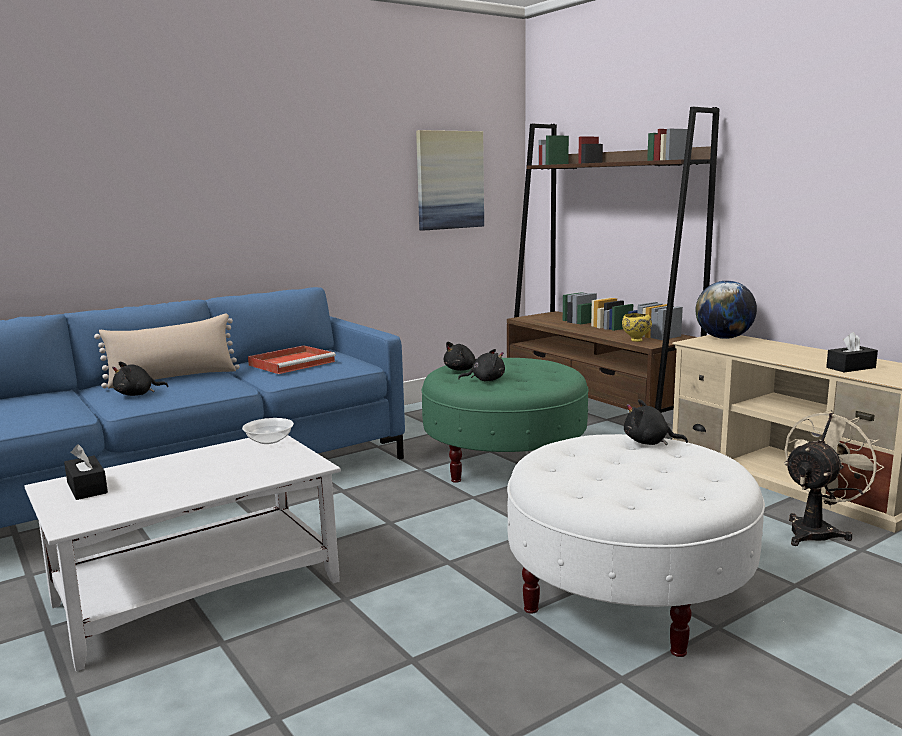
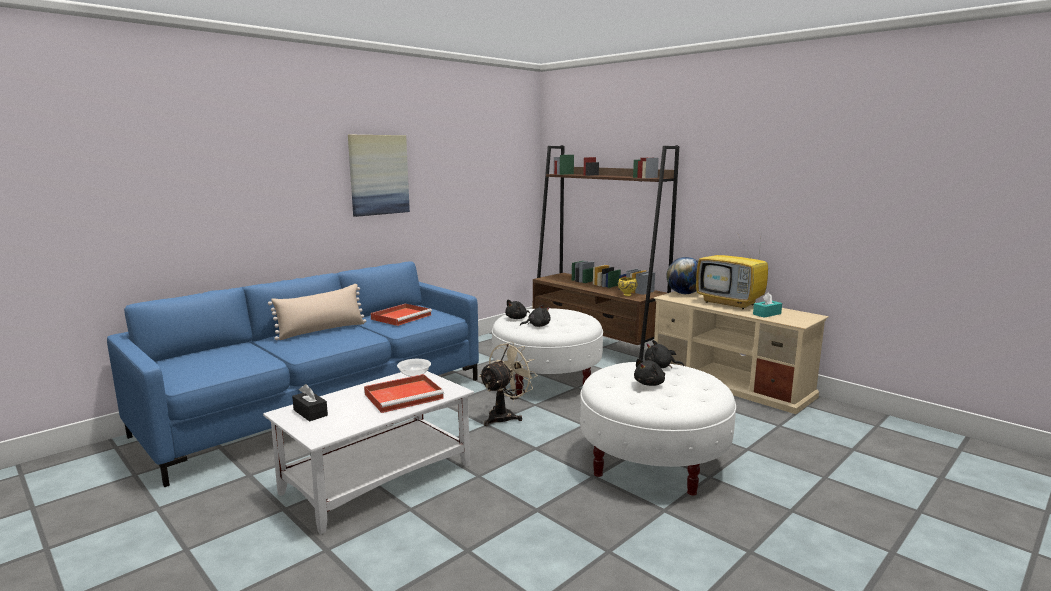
camera: 10 degrees left, 0 degrees up
black plush toy [112,361,169,396] -> black plush toy moved to [634,358,665,386]
picture [416,130,484,231] -> picture moved to [348,135,410,217]
green ottoman [422,358,589,483] -> white ottoman [492,308,603,395]
beige fan [784,410,884,546] -> beige fan moved to [479,342,538,426]
black tissue box [826,332,878,372] -> turquoise tissue box [753,292,782,318]
none -> red tray [364,374,444,413]
none -> television [696,230,768,309]

